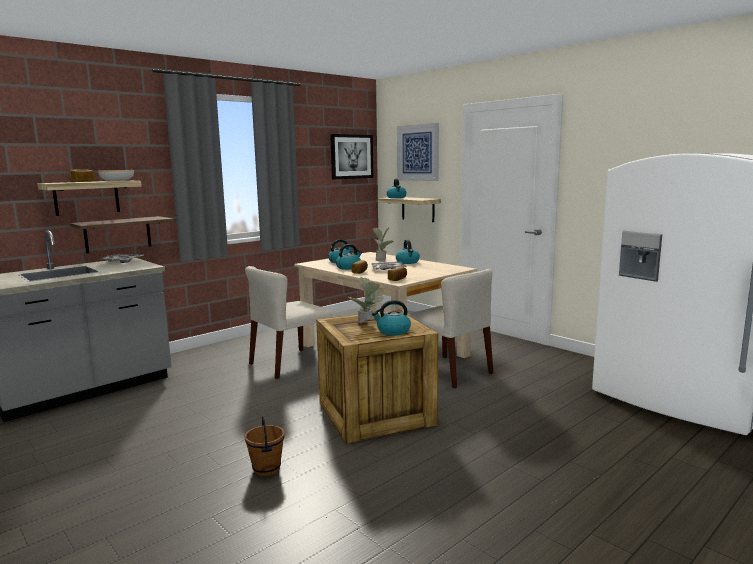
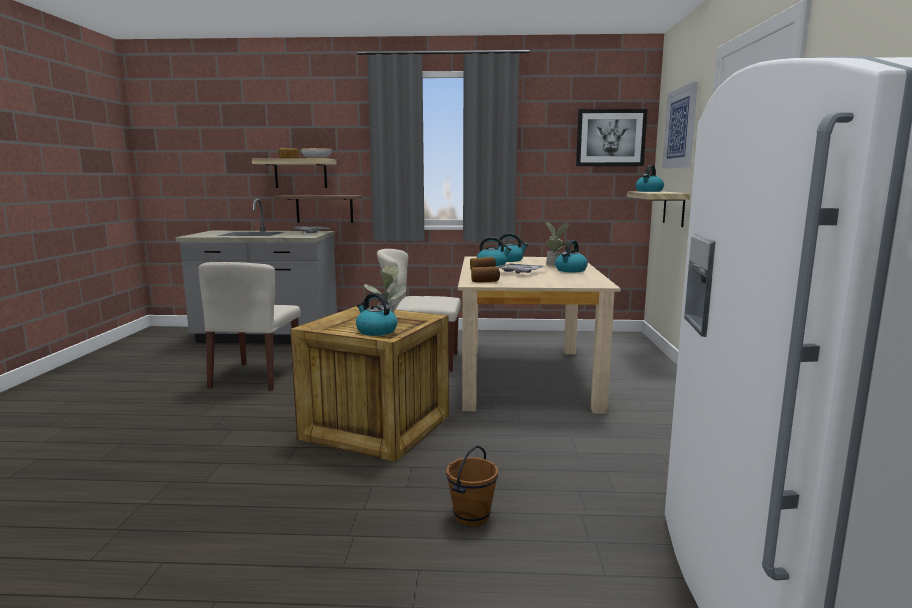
camera: 45 degrees right, 0 degrees up
brown bucket [245,416,284,477] -> brown bucket moved to [446,445,498,526]
beige chair [408,269,493,389] -> beige chair moved to [199,262,301,391]

